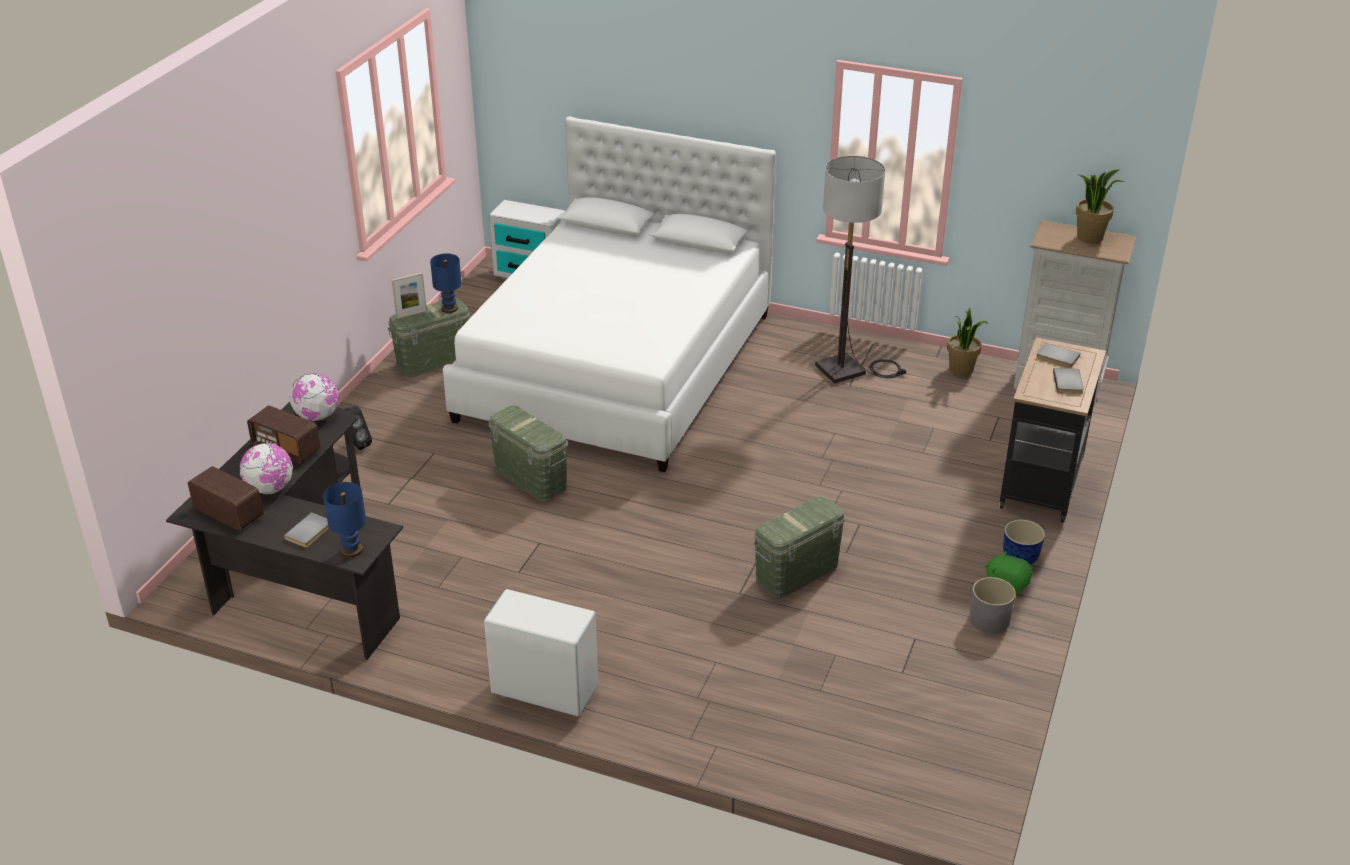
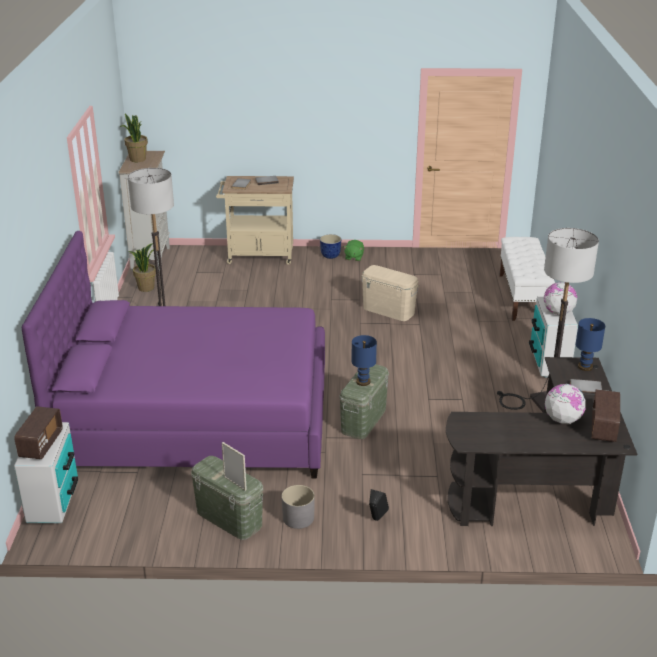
camera: 110 degrees left, 5 degrees down
radio [247,405,320,464] -> radio moved to [14,406,63,459]
globe [290,373,339,421] -> globe moved to [544,282,577,315]
blue table lamp [430,254,462,313] -> blue table lamp moved to [351,335,377,386]
white bed [443,117,776,472] -> purple bed [22,231,325,478]
green storage box [754,496,845,599] -> beige storage box [361,265,419,321]
grey planter [970,577,1016,633] -> grey planter moved to [282,485,315,529]
black cart [999,337,1106,523] -> beige cart [216,176,294,264]
none -> floor lamp [497,228,599,413]
none -> white bench [499,237,555,321]

